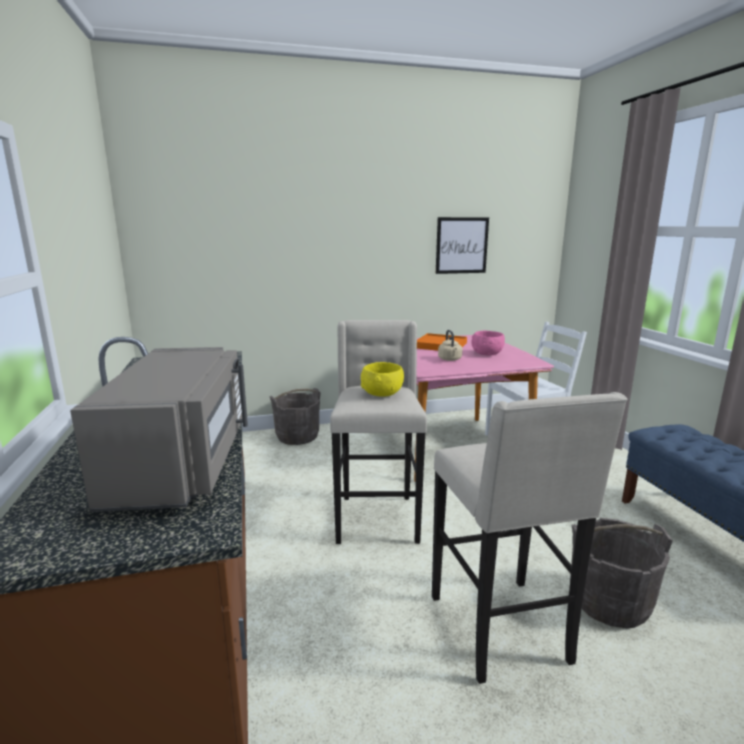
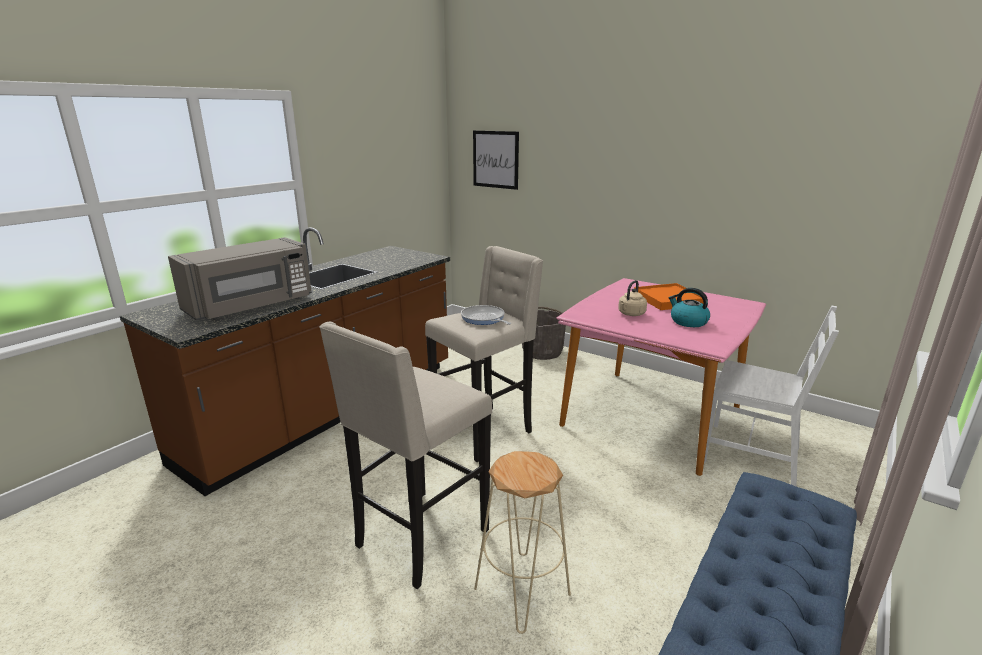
camera: 50 degrees right, 5 degrees up
yellow bowl [361,362,404,397] -> frying pan [461,305,511,325]
picture [436,217,489,274] -> picture moved to [473,131,519,190]
pink bowl [471,331,505,355] -> kettle [669,288,710,327]
grey bucket [570,518,673,628] -> beige stool [474,451,571,634]

